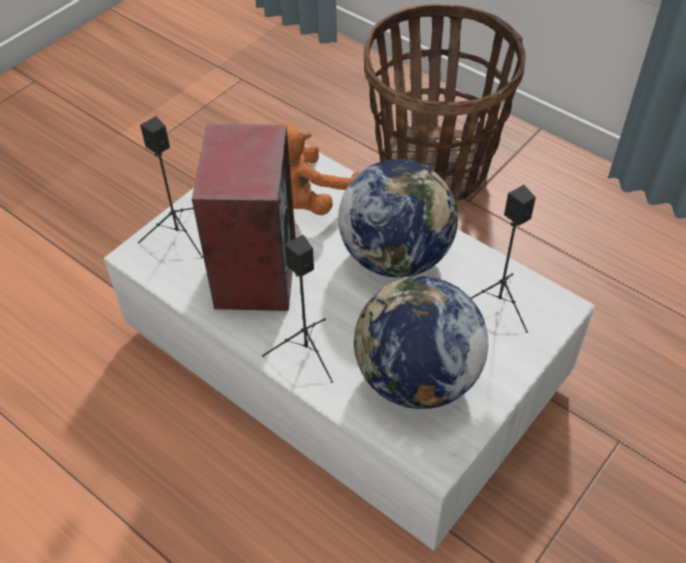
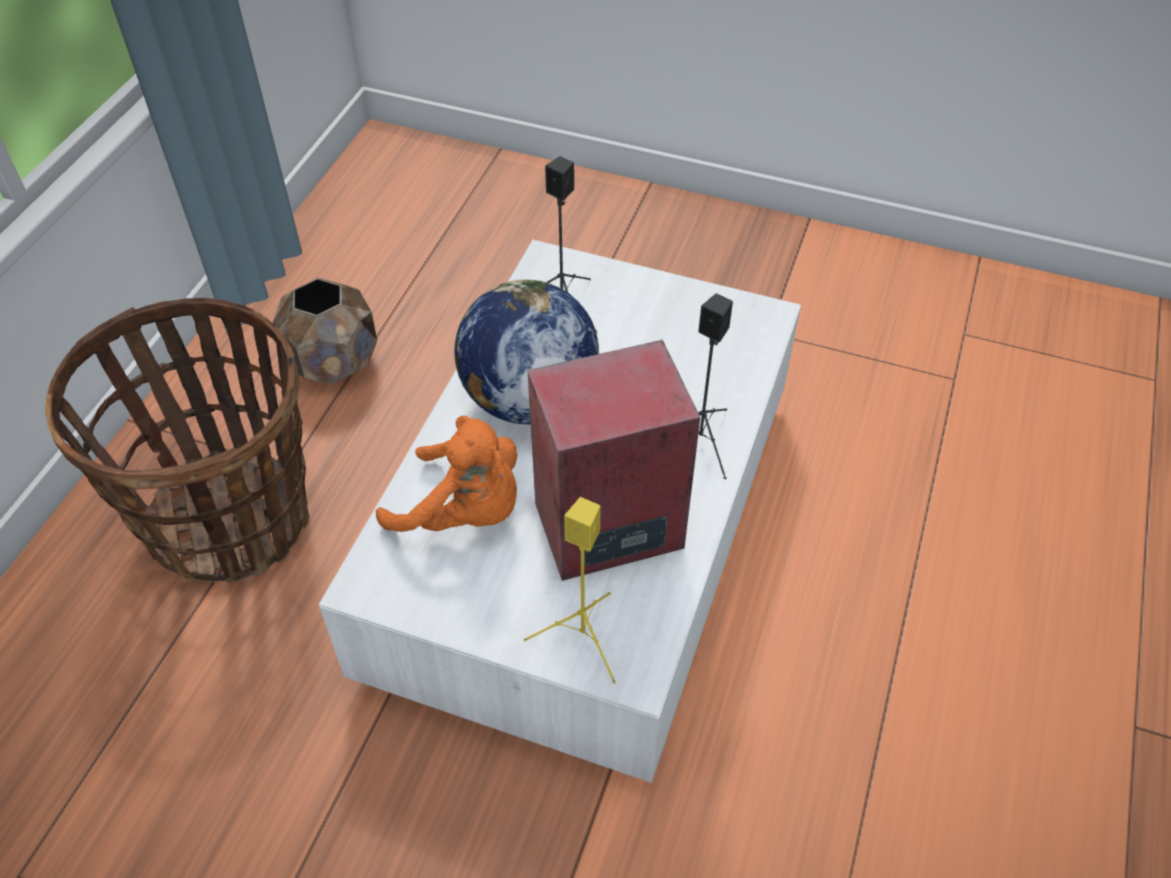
camera: 110 degrees left, 0 degrees up
black speaker [138,116,203,258] -> yellow speaker [524,497,616,684]
globe [354,276,488,409] -> none
none -> brown planter [273,278,377,384]

